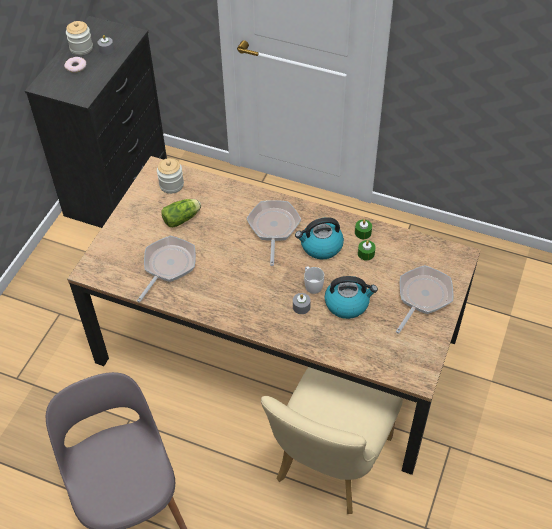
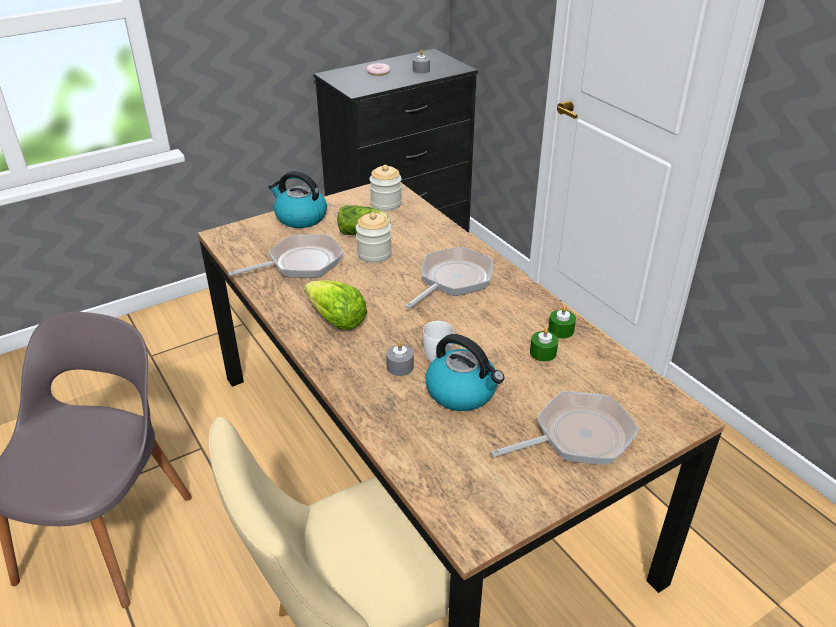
camera: 35 degrees right, 15 degrees down
jar [66,21,93,55] -> jar moved to [356,212,392,263]
kettle [295,217,344,259] -> kettle moved to [268,171,327,228]
none -> lettuce [304,280,367,330]

